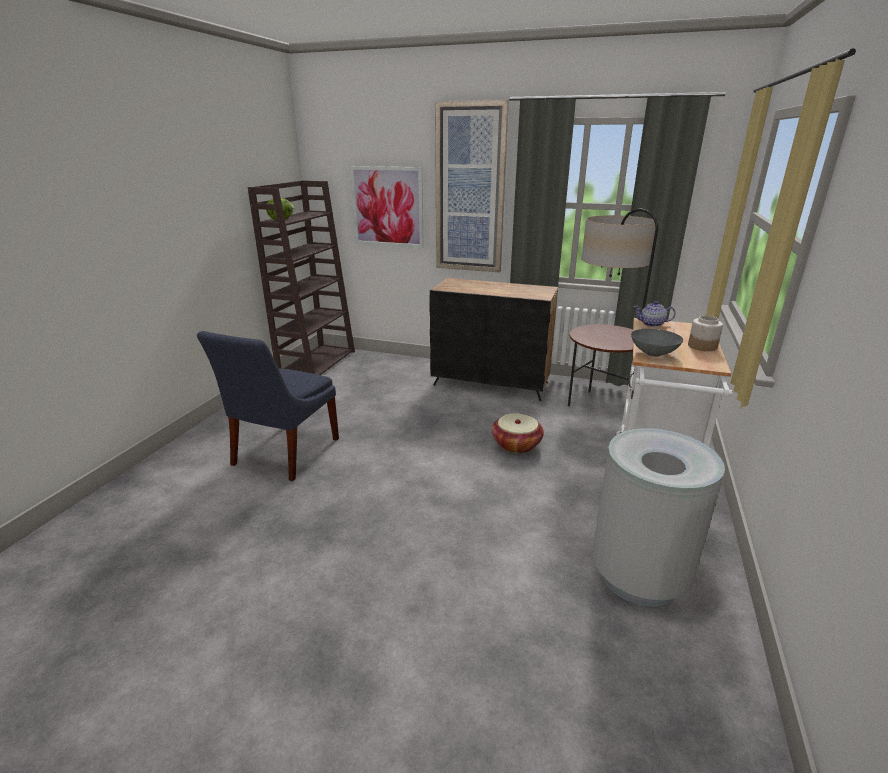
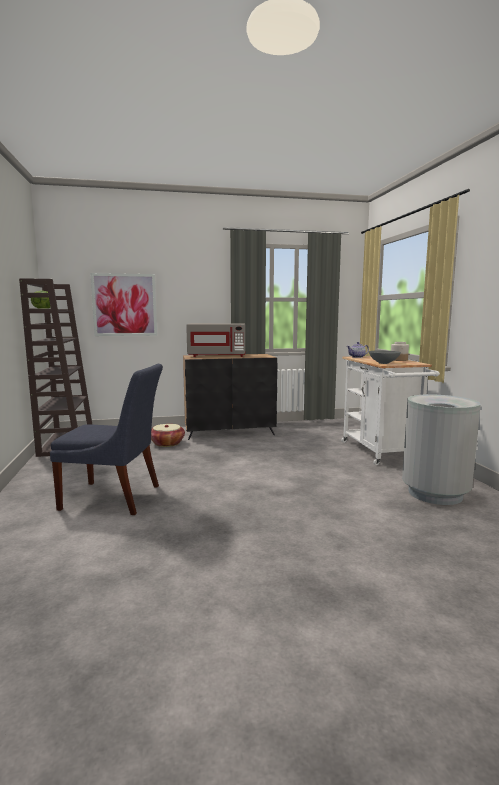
camera: 30 degrees left, 15 degrees down
blue chair [197,331,339,481] -> blue chair turned 75 degrees counterclockwise [50,364,163,515]
picture [435,100,509,272] -> none
basket [492,413,544,453] -> basket moved to [151,424,185,447]
floor lamp [568,209,658,406] -> none
none -> grey microwave [186,323,245,357]

